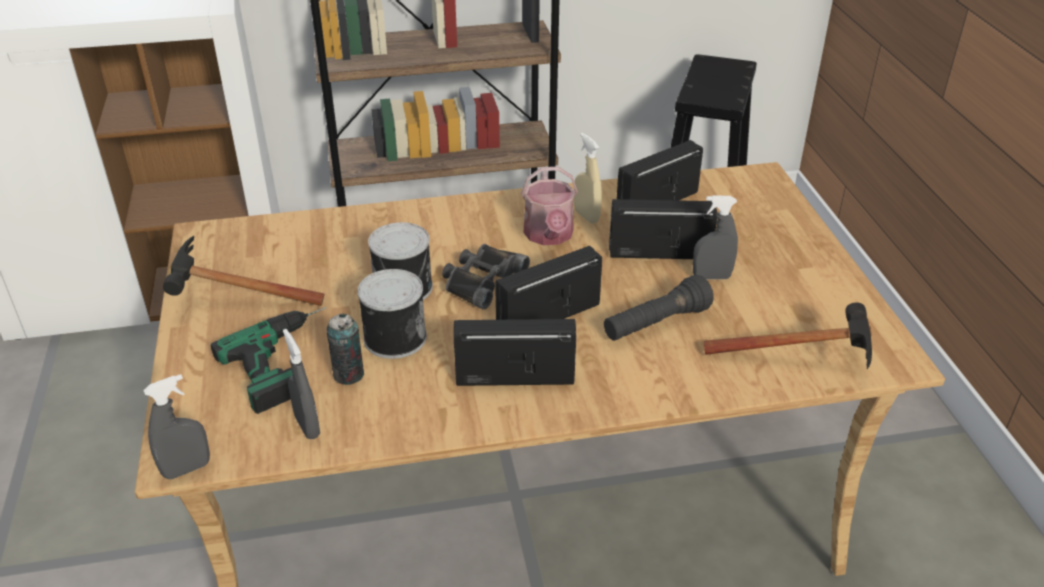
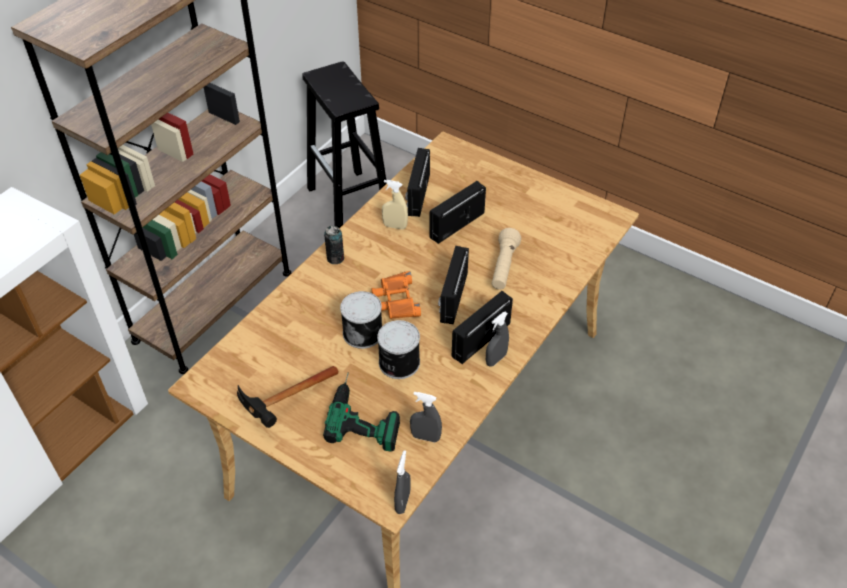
camera: 45 degrees left, 10 degrees up
can [326,313,364,385] -> can moved to [324,225,344,264]
black binoculars [442,244,530,310] -> orange binoculars [372,271,421,319]
watering can [521,166,578,245] -> none
black flashlight [604,275,714,341] -> beige flashlight [492,228,521,290]
grey spray bottle [693,195,738,279] -> grey spray bottle moved to [486,312,509,367]
hammer [704,303,872,369] -> none

